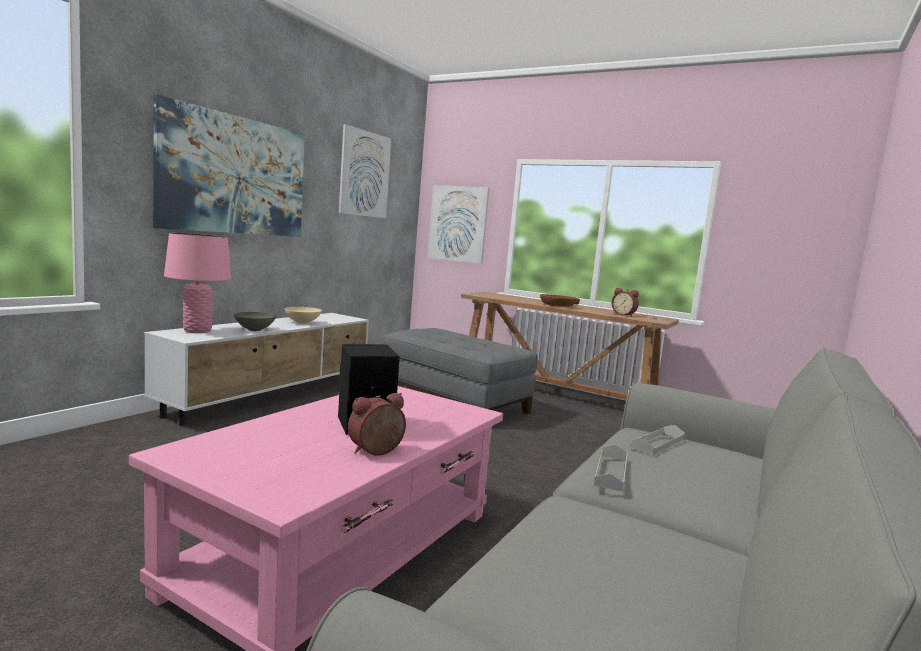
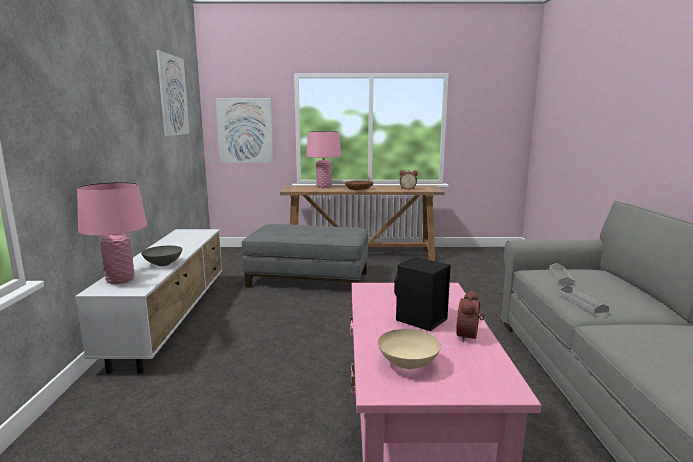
camera: 30 degrees left, 5 degrees up
picture [153,95,305,237] -> none
beige bowl [285,307,322,324] -> beige bowl moved to [378,329,441,369]
none -> pink table lamp [306,131,341,188]

